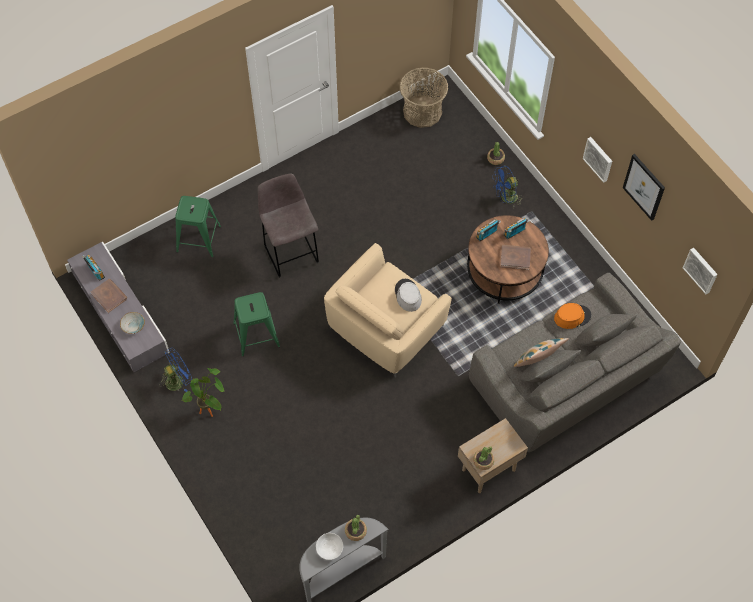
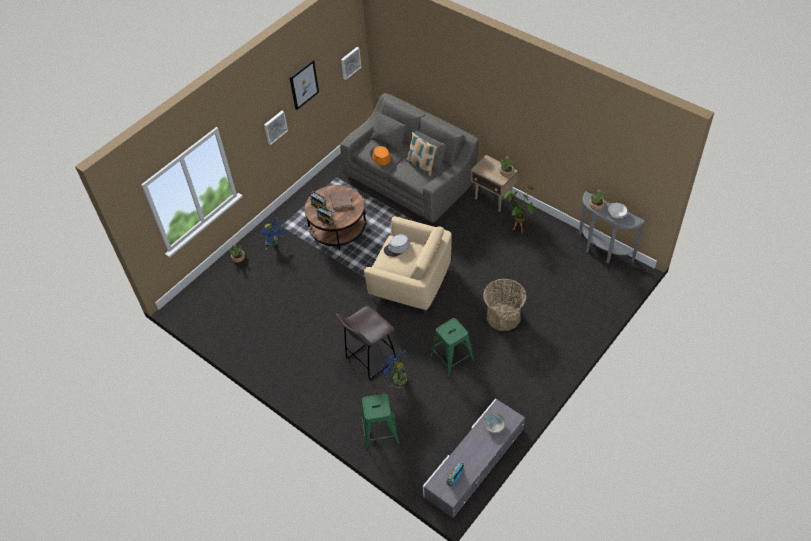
camera: 105 degrees left, 10 degrees down
brown book [91,279,127,313] -> none
blue fan [159,348,192,392] -> blue fan moved to [380,348,408,389]
potted plant [181,368,225,417] -> potted plant moved to [503,185,534,233]
basket [400,68,448,128] -> basket moved to [483,279,527,331]

